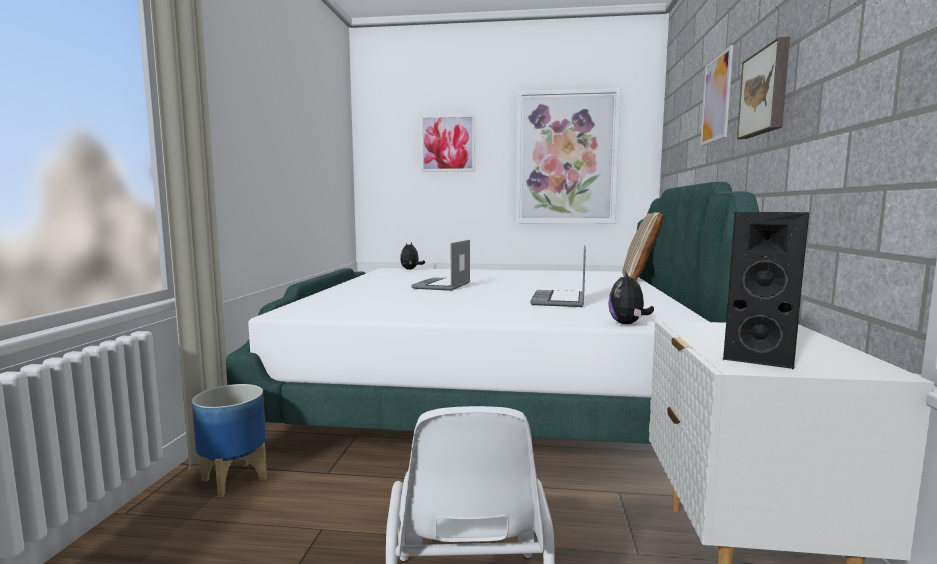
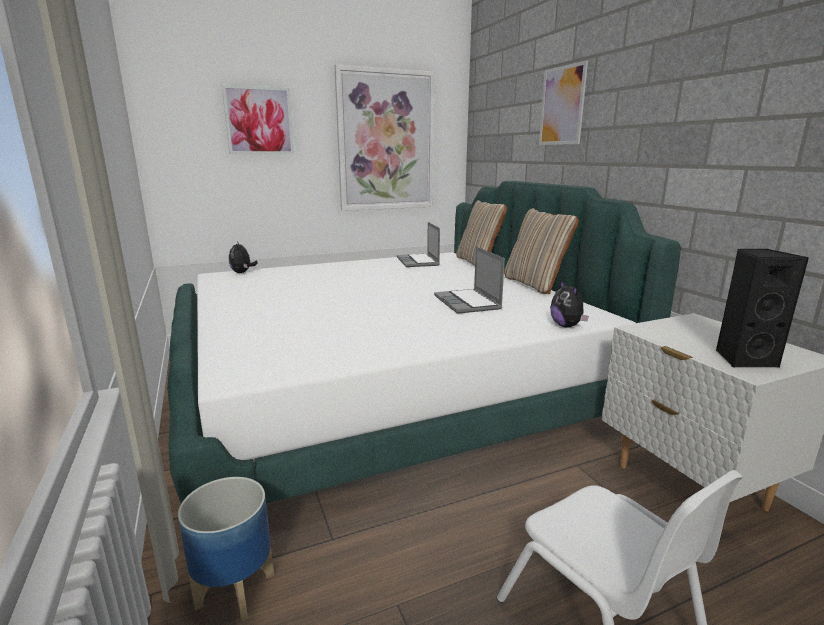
camera: 30 degrees left, 10 degrees up
laptop [411,240,470,291] -> laptop moved to [397,222,440,267]
picture [737,37,790,139] -> none
none -> beige pillow [504,208,579,294]

